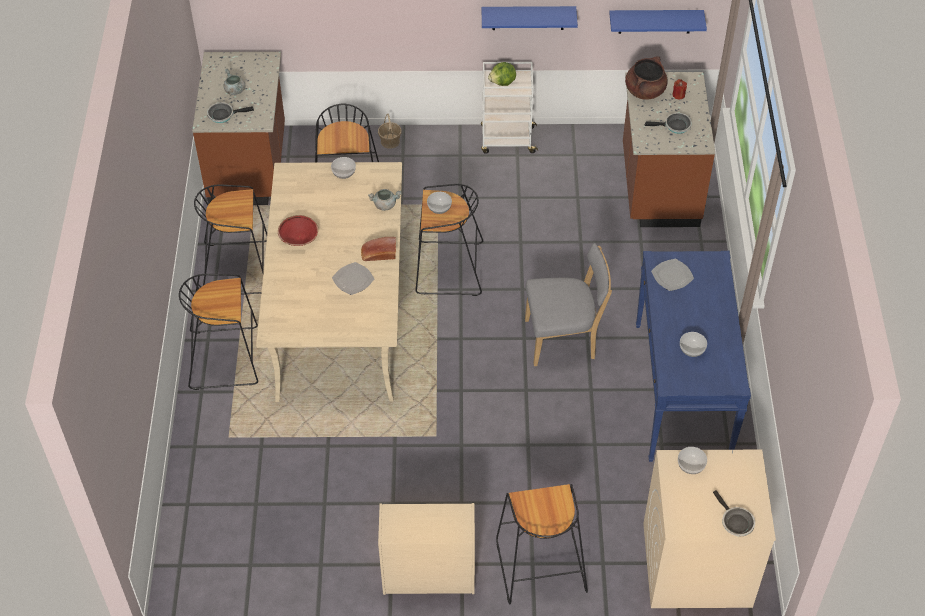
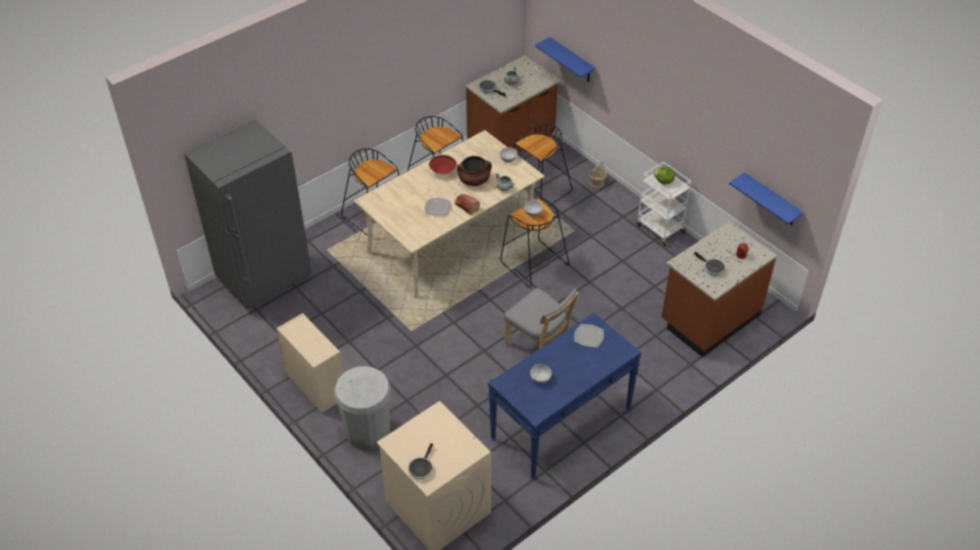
camera: 50 degrees right, 5 degrees down
blue shelf [482,6,578,30] -> blue shelf moved to [535,37,596,82]
black stool [496,484,588,604] -> white trash can [334,366,391,450]
brown cooking pot [625,56,668,99] -> brown cooking pot moved to [457,156,492,186]
bowl [678,447,707,474] -> none
none -> grey fridge [184,120,312,310]

